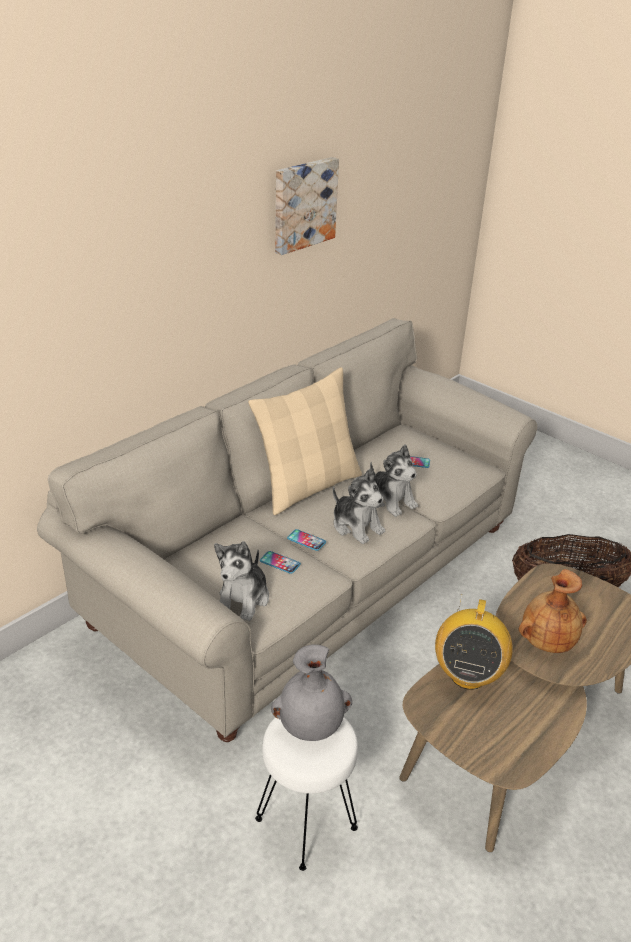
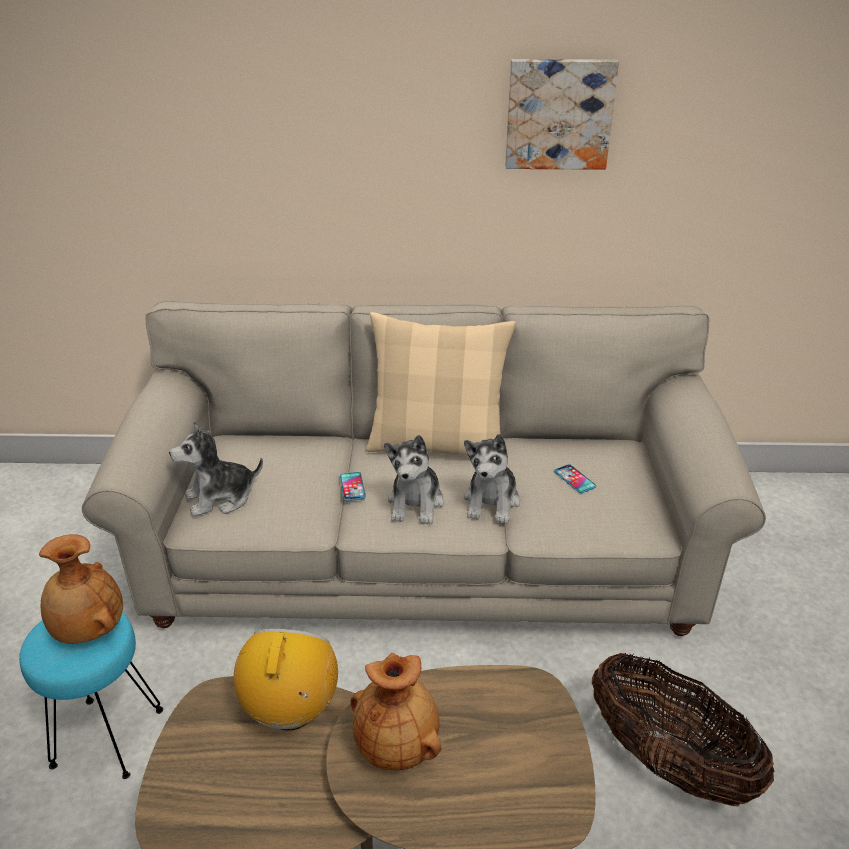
camera: 50 degrees right, 0 degrees up
white stool [255,717,358,871] -> turquoise stool [19,612,163,779]
phone [260,551,301,574] -> none
grey vase [271,644,352,741] -> brown vase [39,534,123,644]
radio [435,594,513,690] -> radio turned 120 degrees clockwise [234,629,338,730]

